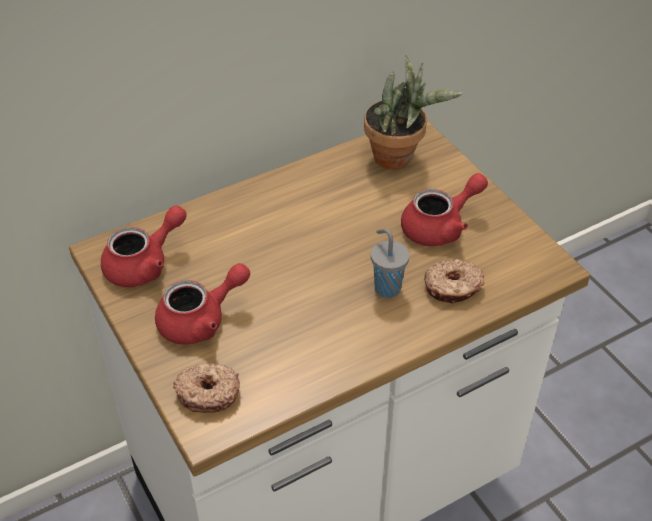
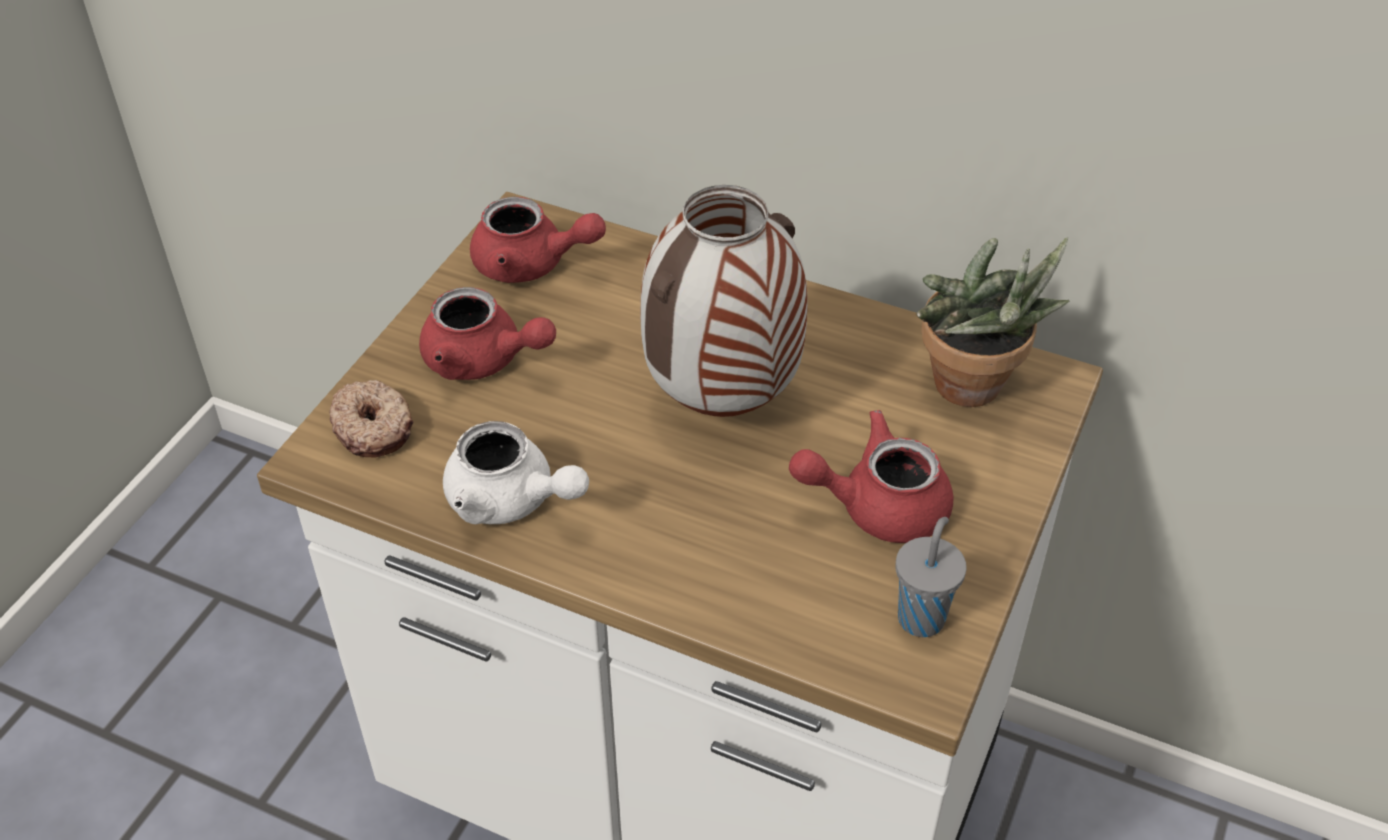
camera: 55 degrees right, 0 degrees up
grey cup [371,228,410,298] -> grey cup moved to [895,517,967,637]
red teapot [401,173,488,246] -> red teapot turned 150 degrees clockwise [789,410,954,543]
donut [424,259,484,304] -> none
none -> white teapot [443,421,589,524]
none -> vase [640,185,807,417]

